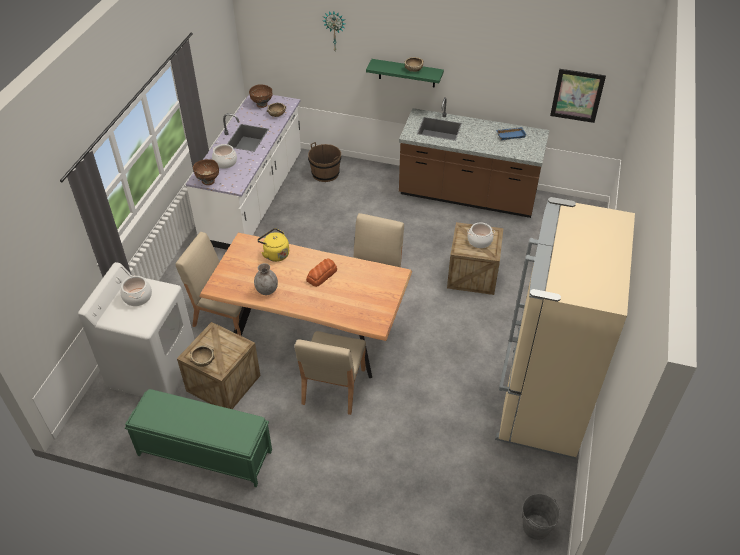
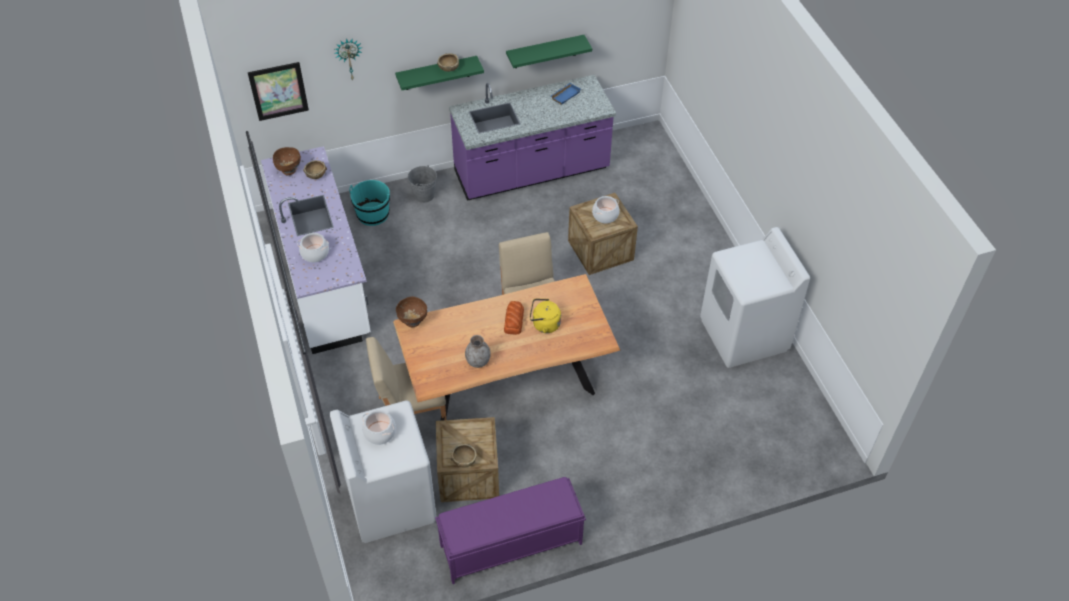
camera: 35 degrees left, 5 degrees up
green bench [125,389,272,487] -> purple bench [435,477,586,584]
brown bowl [193,159,219,185] -> brown bowl moved to [396,297,427,327]
yellow kettle [257,228,289,262] -> yellow kettle moved to [530,299,561,333]
beige chair [294,331,366,415] -> none
brown bucket [308,142,341,182] -> turquoise bucket [349,180,390,226]
brown counter [399,97,549,218] -> purple counter [449,75,616,201]
beige fridge [495,197,635,459] -> white washing machine [700,227,810,368]
grey bucket [522,494,561,540] -> grey bucket moved to [408,165,437,203]
picture [550,69,606,123] -> picture moved to [248,62,309,121]
none -> green shelf [506,35,592,68]

